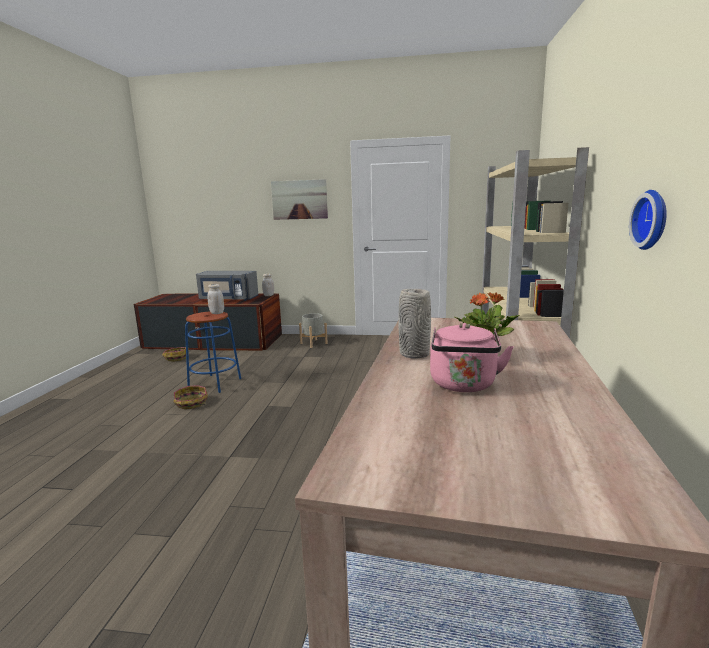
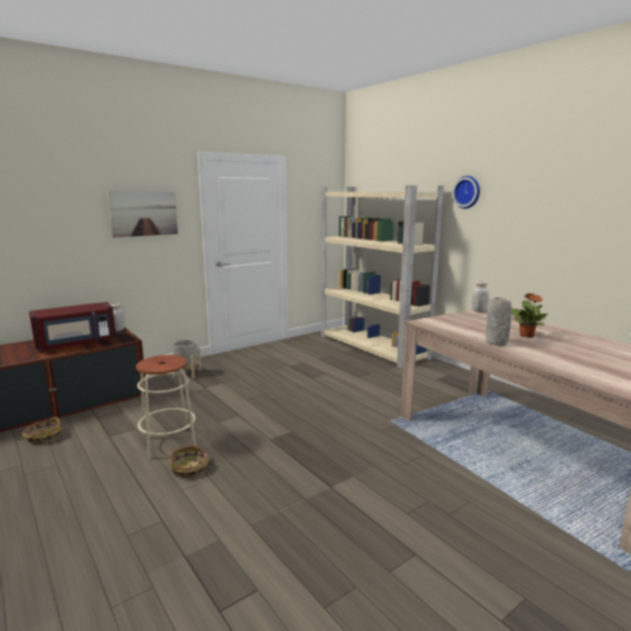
camera: 45 degrees left, 0 degrees up
blue stool [185,312,241,393] -> beige stool [136,355,196,459]
grey microwave [196,271,258,301] -> red microwave [29,302,116,351]
white jar [207,284,224,314] -> white jar moved to [472,281,489,312]
pink kettle [430,323,514,392] -> none
wall clock [629,190,667,250] -> wall clock moved to [452,176,480,209]

